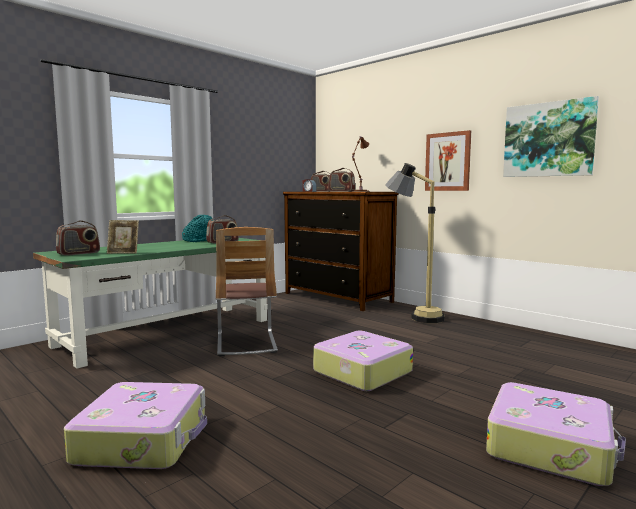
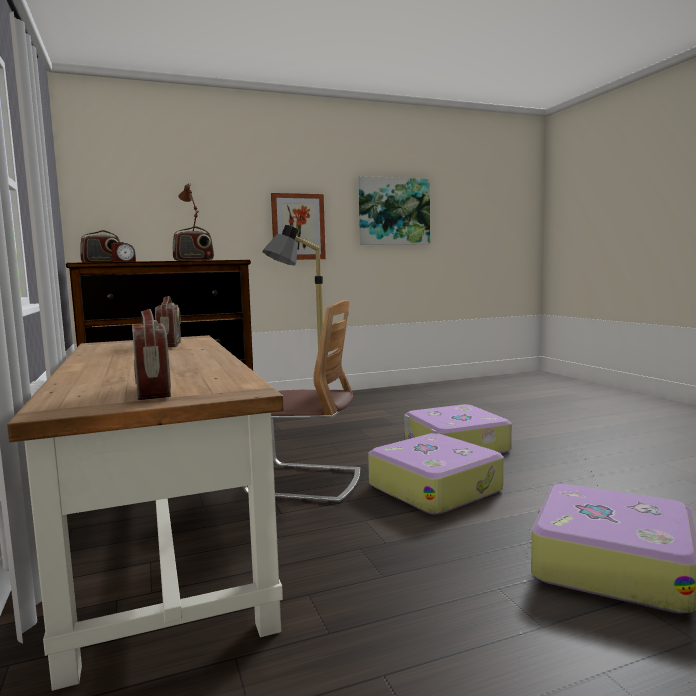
camera: 65 degrees left, 0 degrees up
green desk [33,238,267,369] -> brown desk [7,335,284,691]
picture frame [107,220,139,254] -> none
turquoise hat [182,215,214,242] -> none
suitcase [486,382,626,486] -> suitcase moved to [368,433,504,515]

